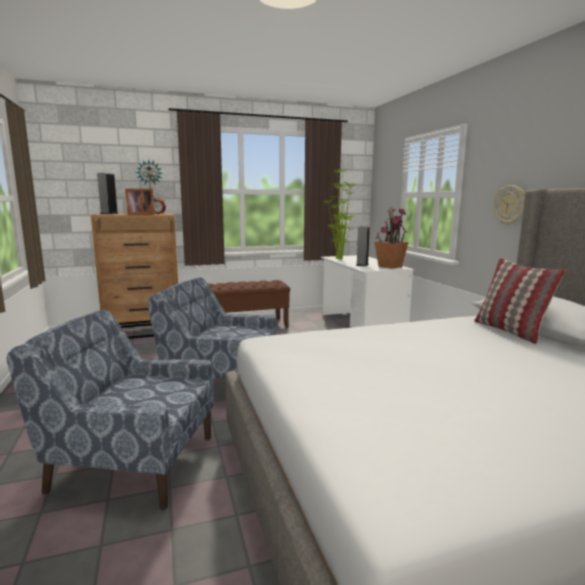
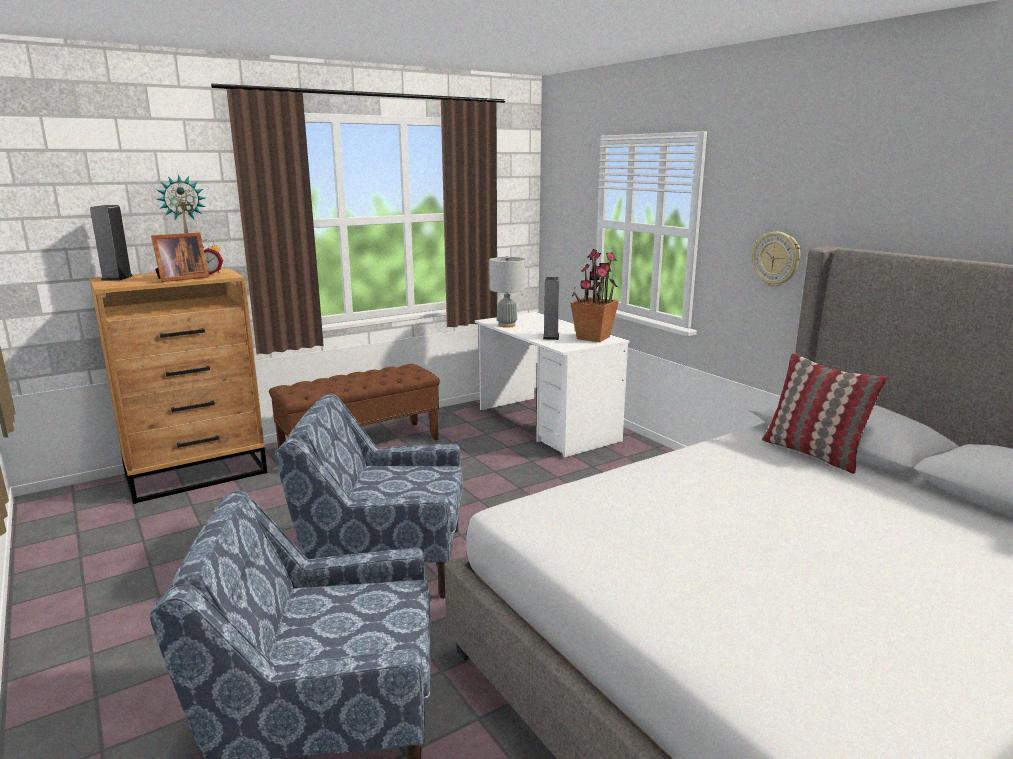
camera: 15 degrees left, 5 degrees up
potted plant [322,169,357,260] -> grey table lamp [489,256,525,328]

